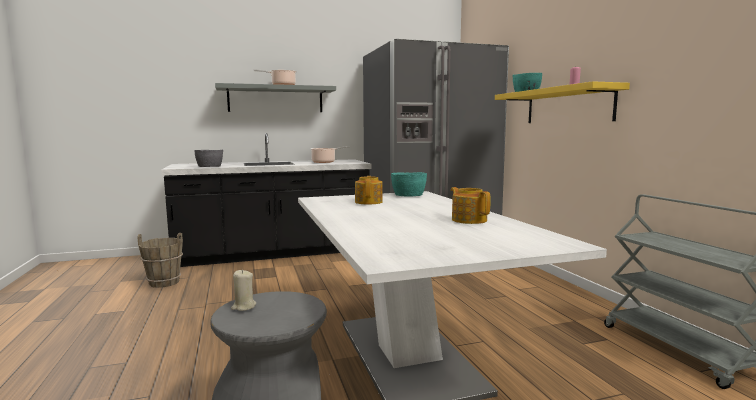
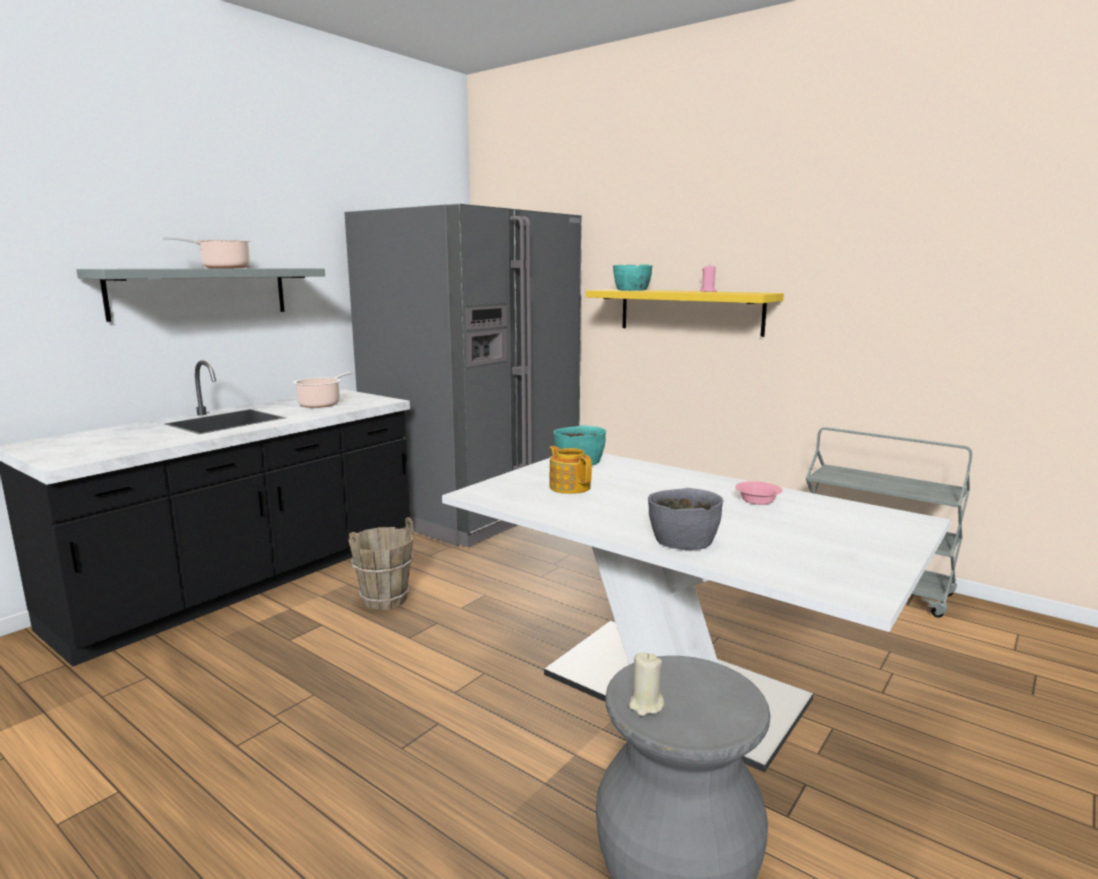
camera: 35 degrees left, 5 degrees up
brown bucket [137,233,183,288] -> brown bucket moved to [348,517,414,610]
grey bowl [194,150,223,167] -> grey bowl moved to [648,488,723,550]
teapot [451,187,491,224] -> pink bowl [735,481,783,505]

